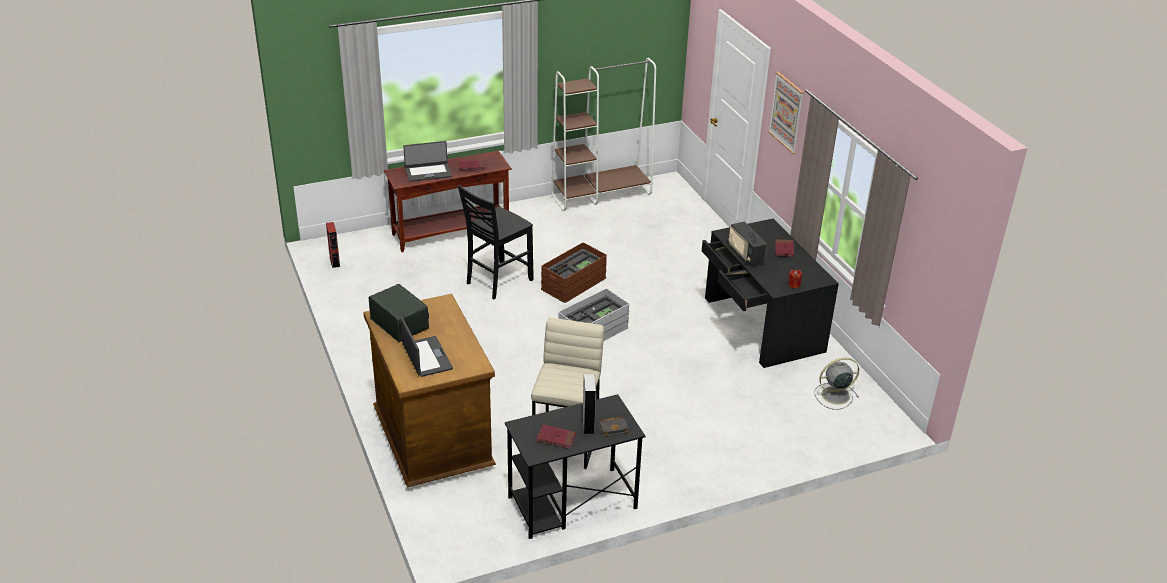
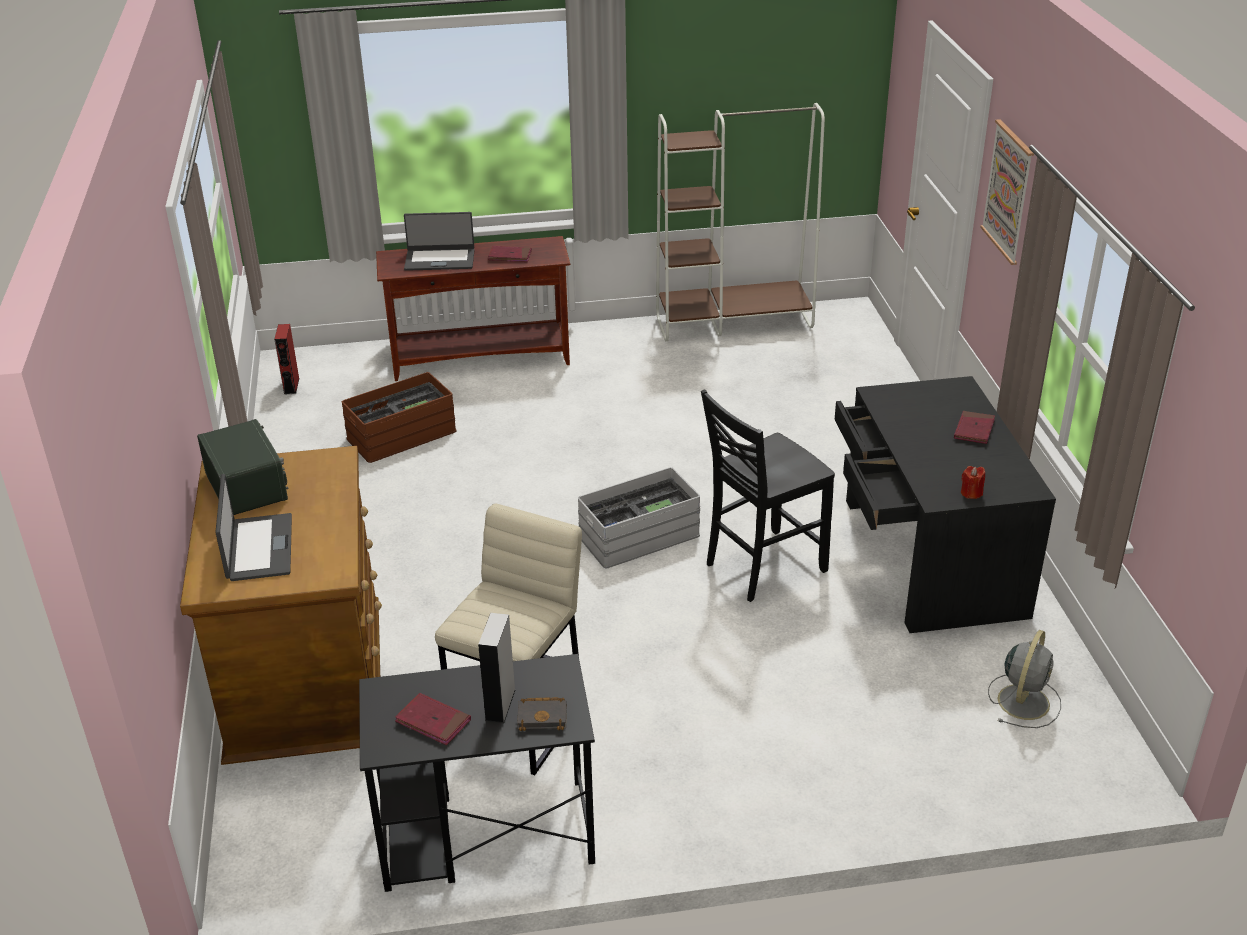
camera: 15 degrees right, 0 degrees up
black chair [458,185,534,299] -> black chair moved to [701,389,835,602]
brown storage box [541,243,607,303] -> brown storage box moved to [342,372,457,463]
radio [729,221,767,267] -> none
grey fan [814,358,859,410] -> grey fan turned 120 degrees clockwise [988,630,1061,728]

